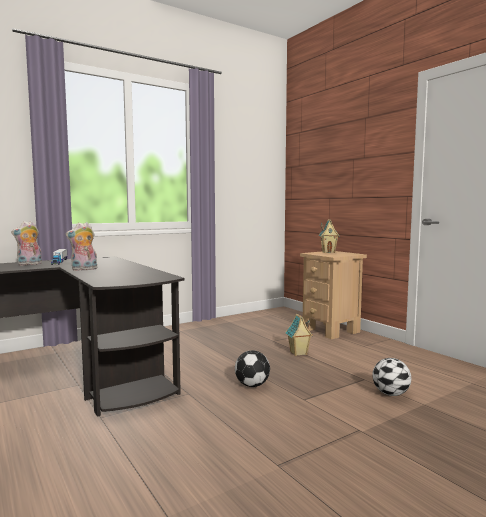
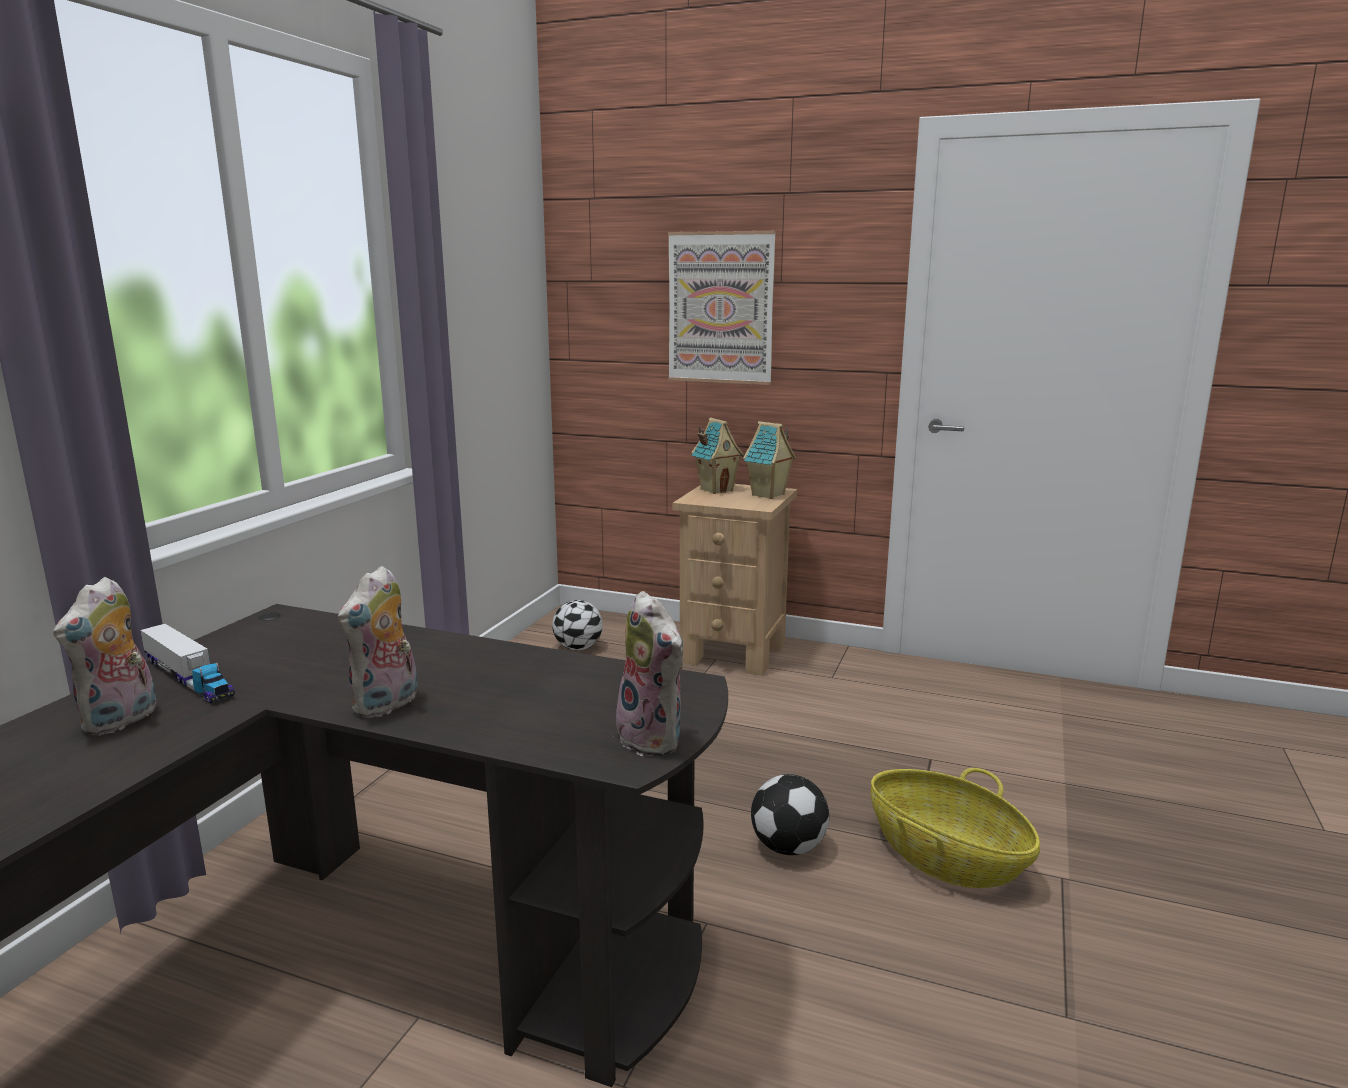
camera: 35 degrees left, 10 degrees up
toy house [286,313,313,356] -> toy house moved to [743,421,796,499]
football [372,358,411,396] -> football moved to [552,600,603,650]
none -> plush toy [611,591,684,756]
none -> picture [668,231,776,385]
none -> basket [871,768,1040,888]

